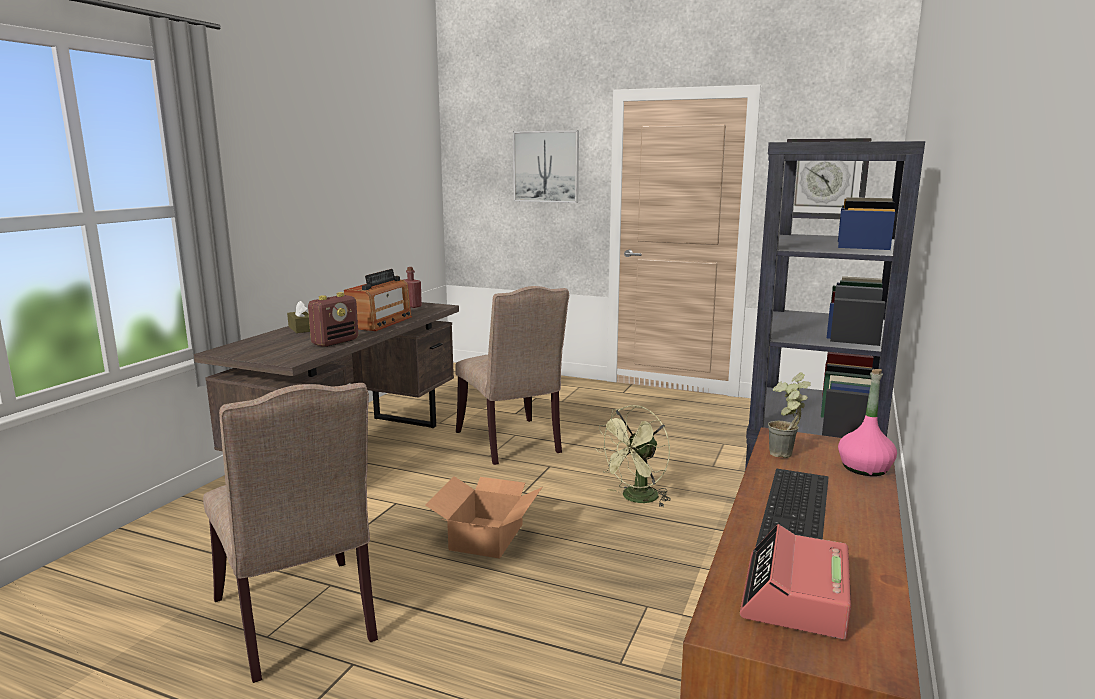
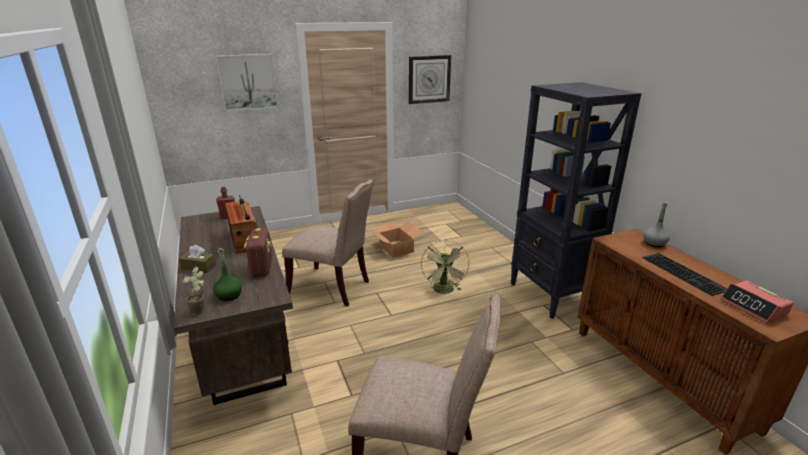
camera: 45 degrees left, 10 degrees up
cardboard box [425,476,543,559] -> cardboard box moved to [371,221,422,258]
potted plant [768,372,811,458] -> potted plant moved to [182,266,204,316]
pink bottle [838,369,897,476] -> grey bottle [644,202,670,248]
none -> green bottle [213,248,242,301]

